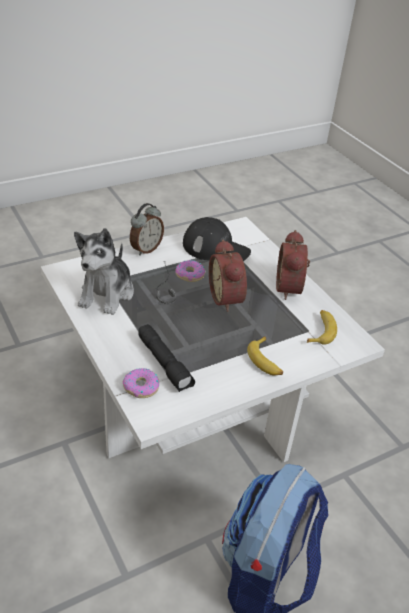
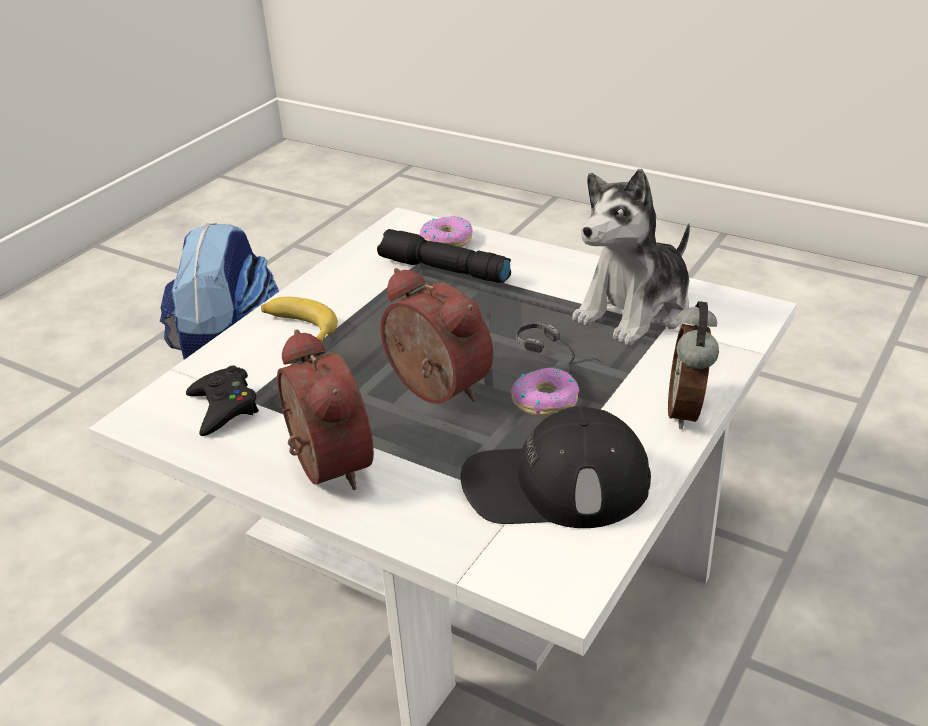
camera: 155 degrees right, 5 degrees down
plush toy [74,228,134,315] -> plush toy turned 120 degrees counterclockwise [572,169,690,345]
banana [307,310,337,345] -> black game controller [186,365,259,436]

